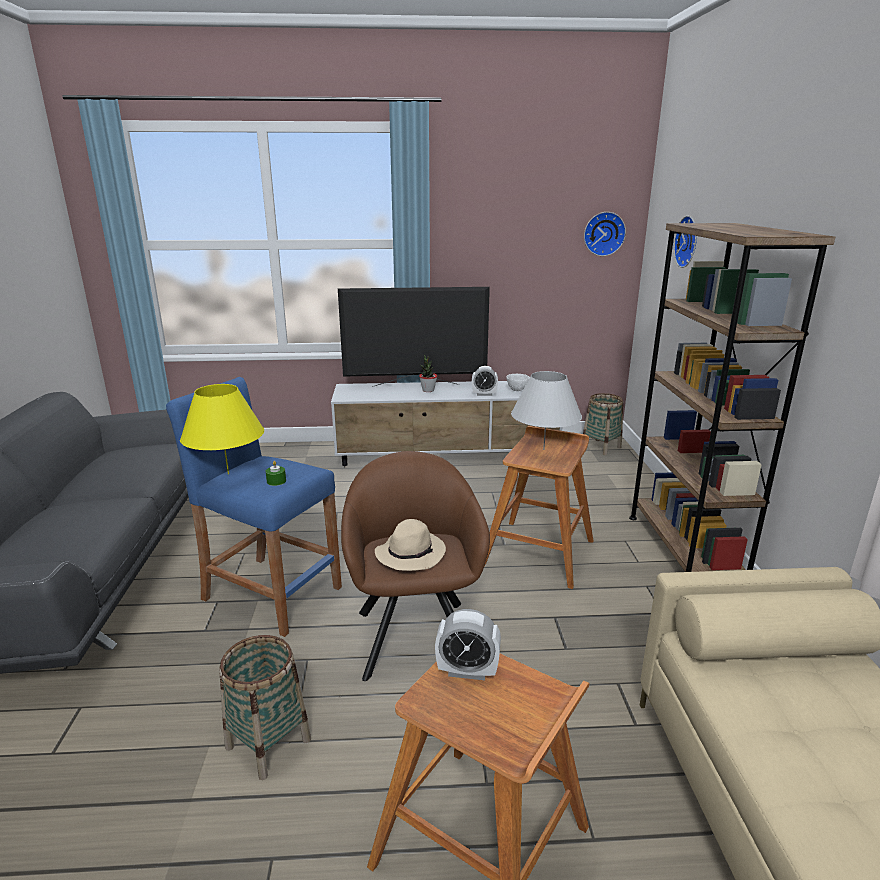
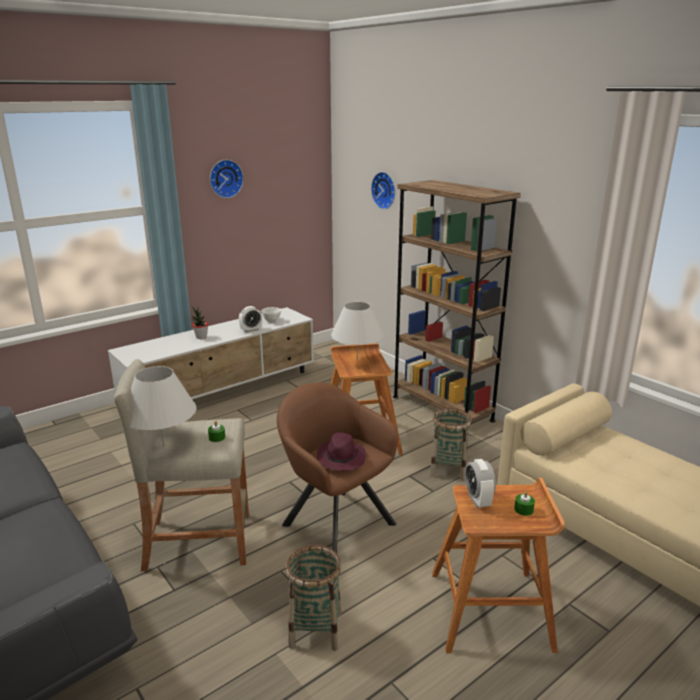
camera: 35 degrees left, 0 degrees up
blue stool [166,377,342,637] -> beige stool [114,359,249,571]
yellow table lamp [180,384,264,474] -> white table lamp [130,366,196,446]
television [338,287,490,387] -> none
beige hat [375,519,446,571] -> purple hat [317,432,366,471]
alarm clock [435,609,501,680] -> alarm clock turned 105 degrees clockwise [465,459,496,508]
basket [583,393,623,455] -> basket moved to [430,408,471,481]
wall clock [584,212,626,256] -> wall clock moved to [210,160,244,198]
none -> green candle [514,491,535,516]

